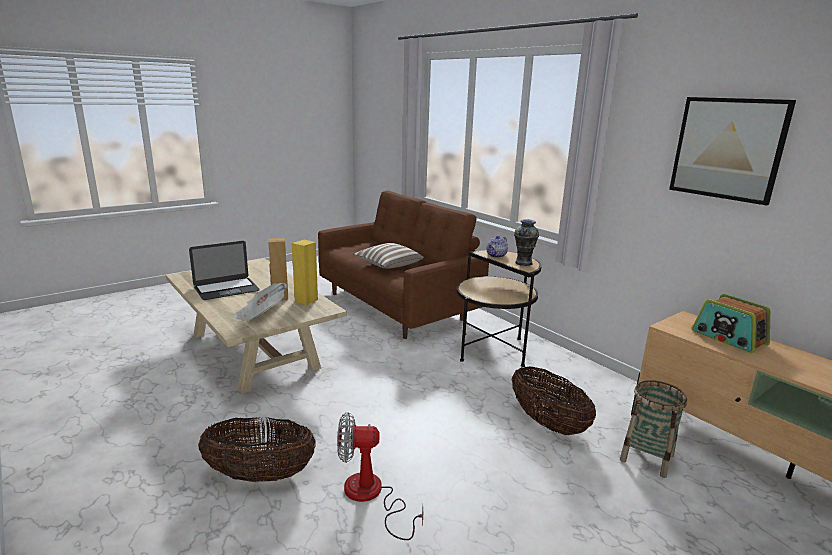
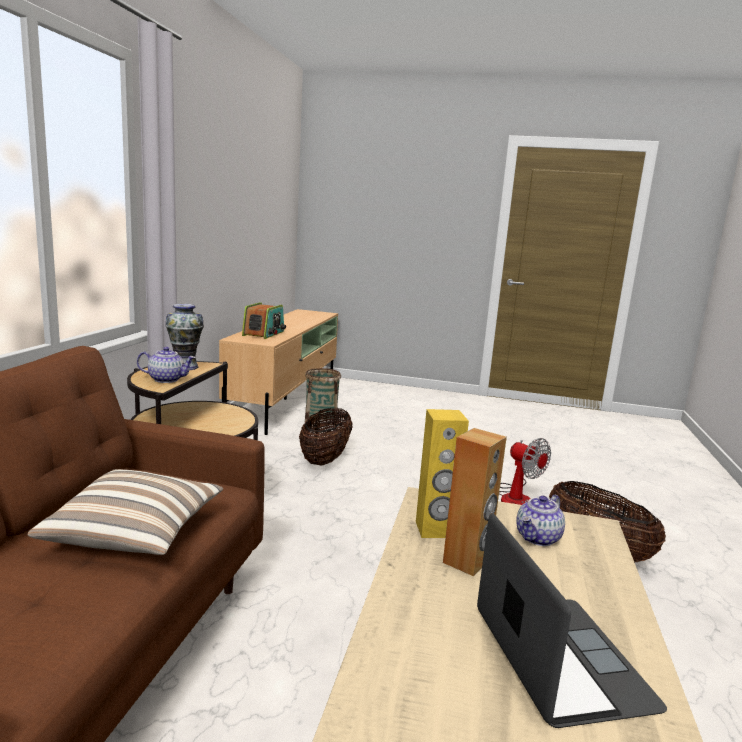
camera: 130 degrees left, 5 degrees down
laptop [189,241,260,300] -> laptop turned 60 degrees clockwise [477,513,667,728]
newspaper [233,283,287,323] -> teapot [516,495,565,546]
picture [669,97,796,205] -> none

